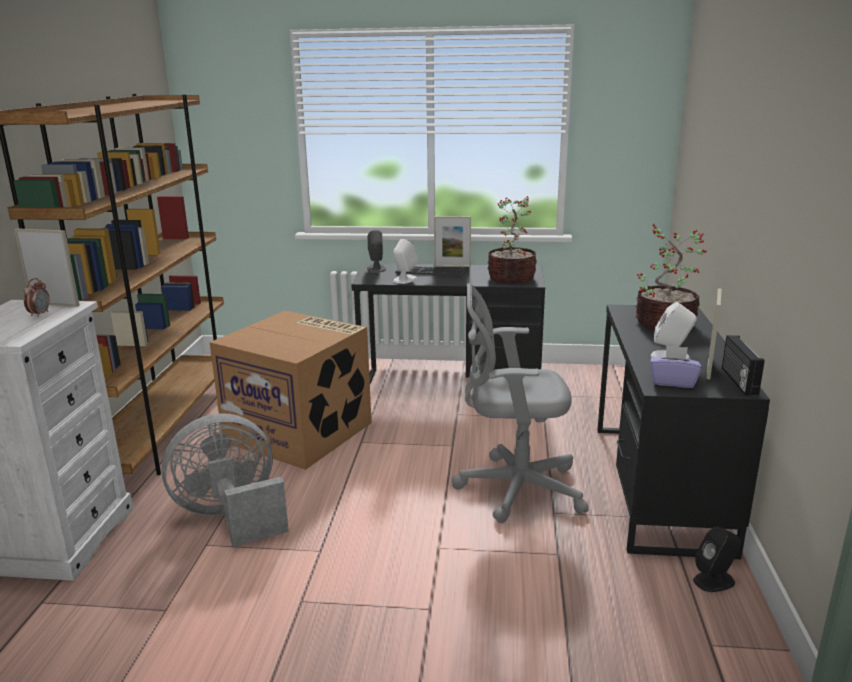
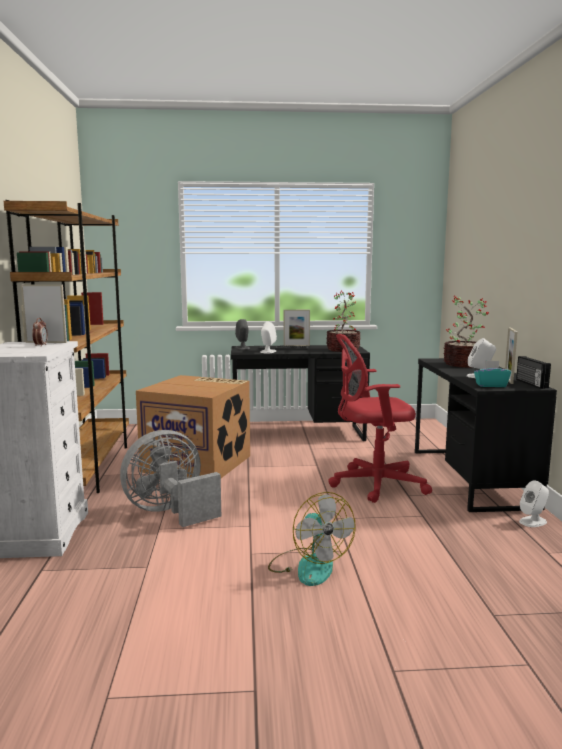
camera: 10 degrees left, 10 degrees down
grey office chair [452,283,589,523] -> red office chair [328,334,432,503]
purple tissue box [650,345,702,388] -> turquoise tissue box [474,361,511,387]
black speaker [693,527,741,592] -> white speaker [519,481,549,527]
none -> fan [268,492,356,586]

